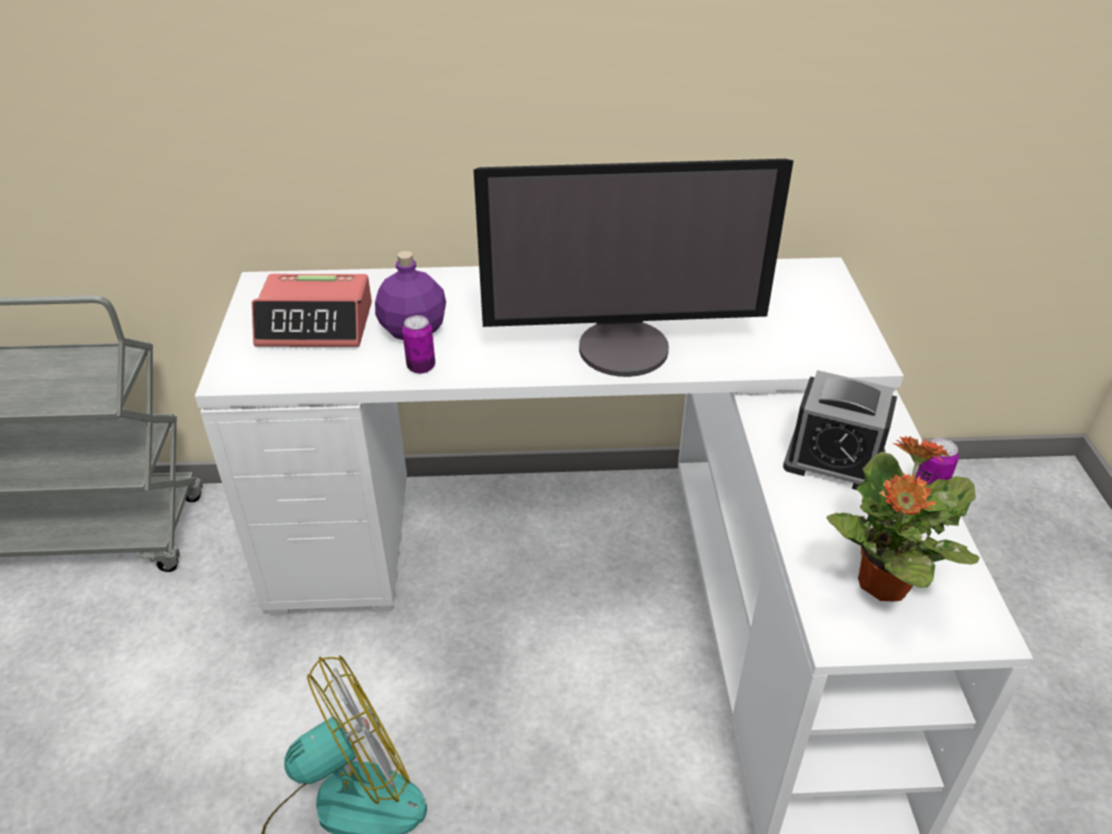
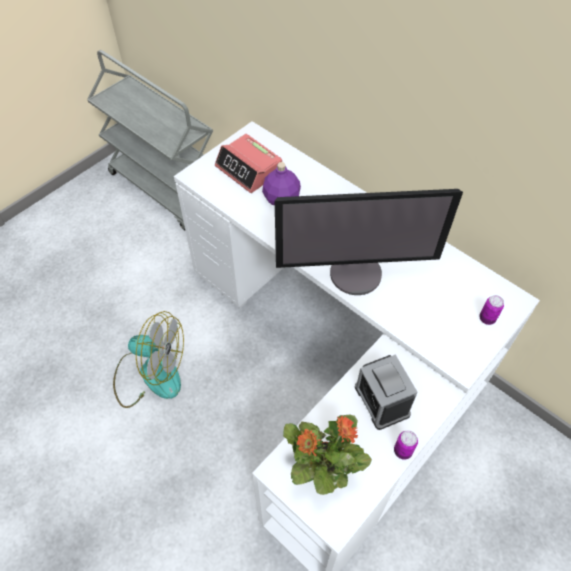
camera: 45 degrees right, 15 degrees up
can [402,315,435,374] -> can moved to [479,295,504,325]
monitor [474,159,794,377] -> monitor turned 45 degrees counterclockwise [275,189,463,295]

